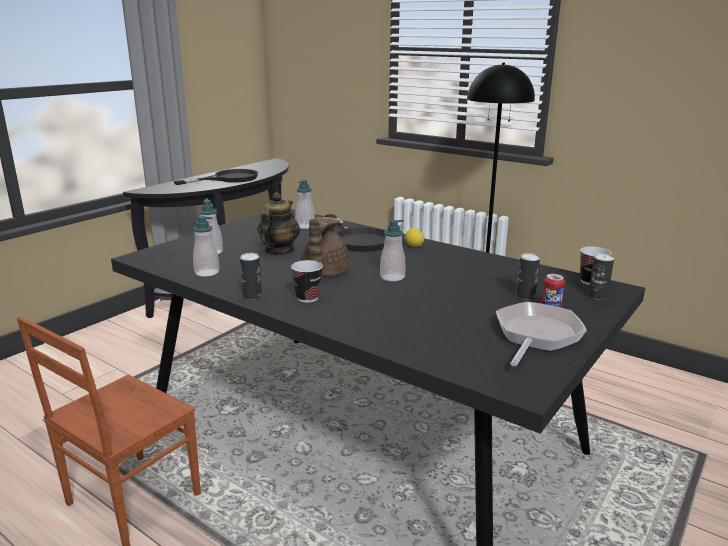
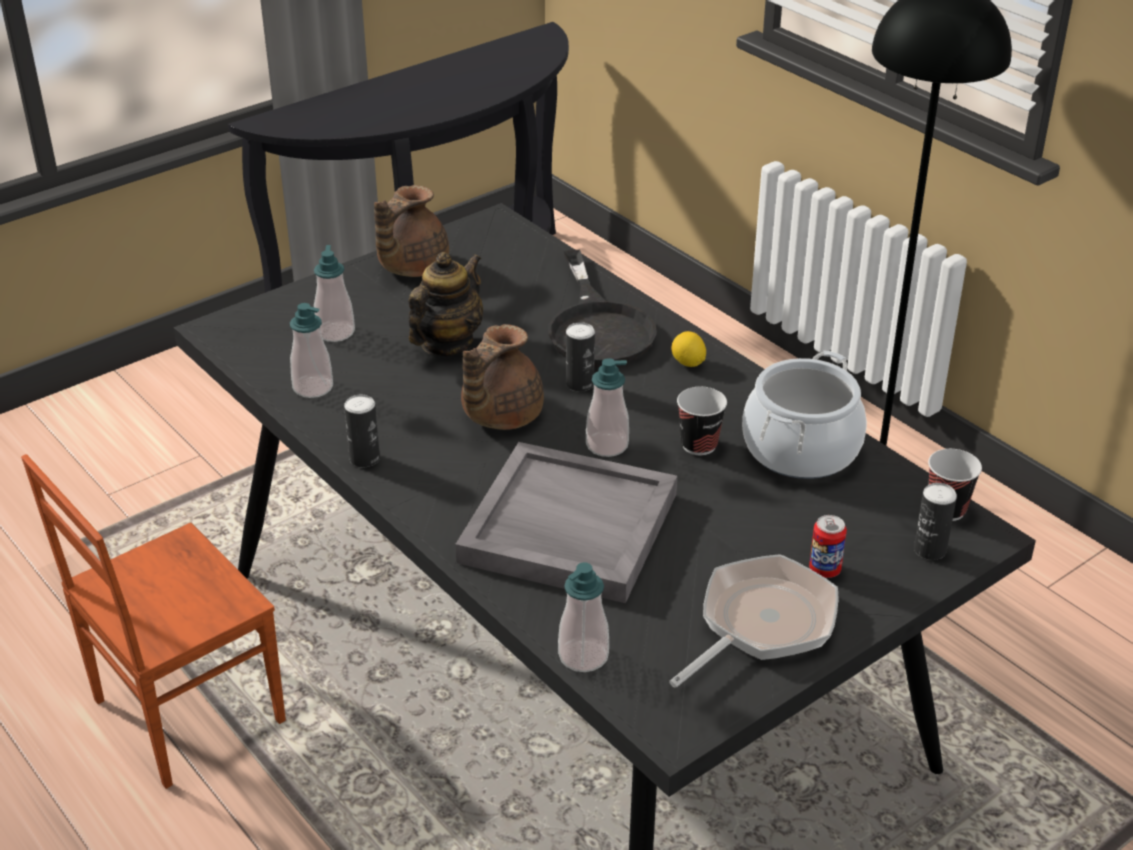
camera: 15 degrees right, 15 degrees up
black frying pan [173,169,258,185] -> none
cup [291,260,323,303] -> cup moved to [677,387,727,455]
soap dispenser [295,180,315,229] -> soap dispenser moved to [558,562,609,672]
can [516,253,540,300] -> can moved to [566,322,595,392]
none -> brown teapot [374,185,449,277]
none -> grey tray [455,442,677,603]
none -> cooking pot [742,351,867,479]

